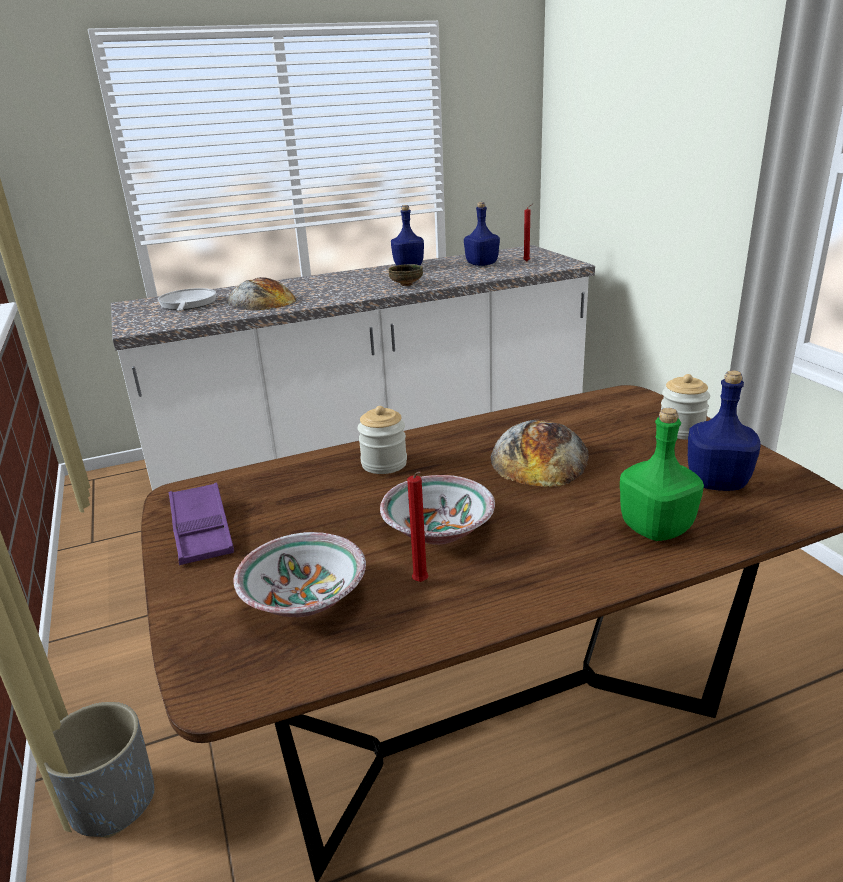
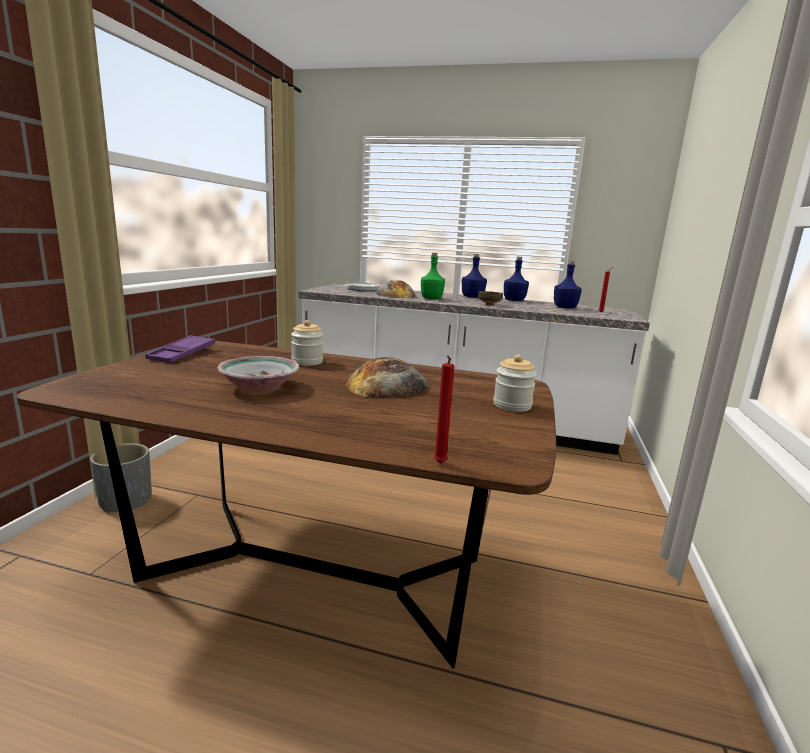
camera: 35 degrees right, 10 degrees down
bowl [233,532,366,617] -> none
red candle [407,471,428,582] -> red candle moved to [434,355,454,464]
green bottle [620,408,704,541] -> green bottle moved to [421,253,445,299]
blue bottle [688,370,760,491] -> blue bottle moved to [462,254,487,298]

